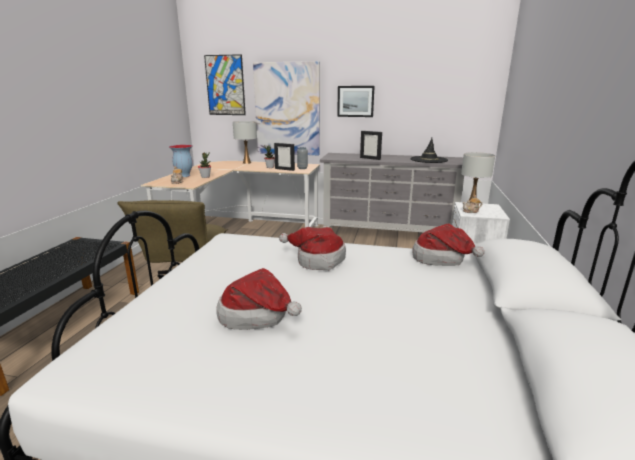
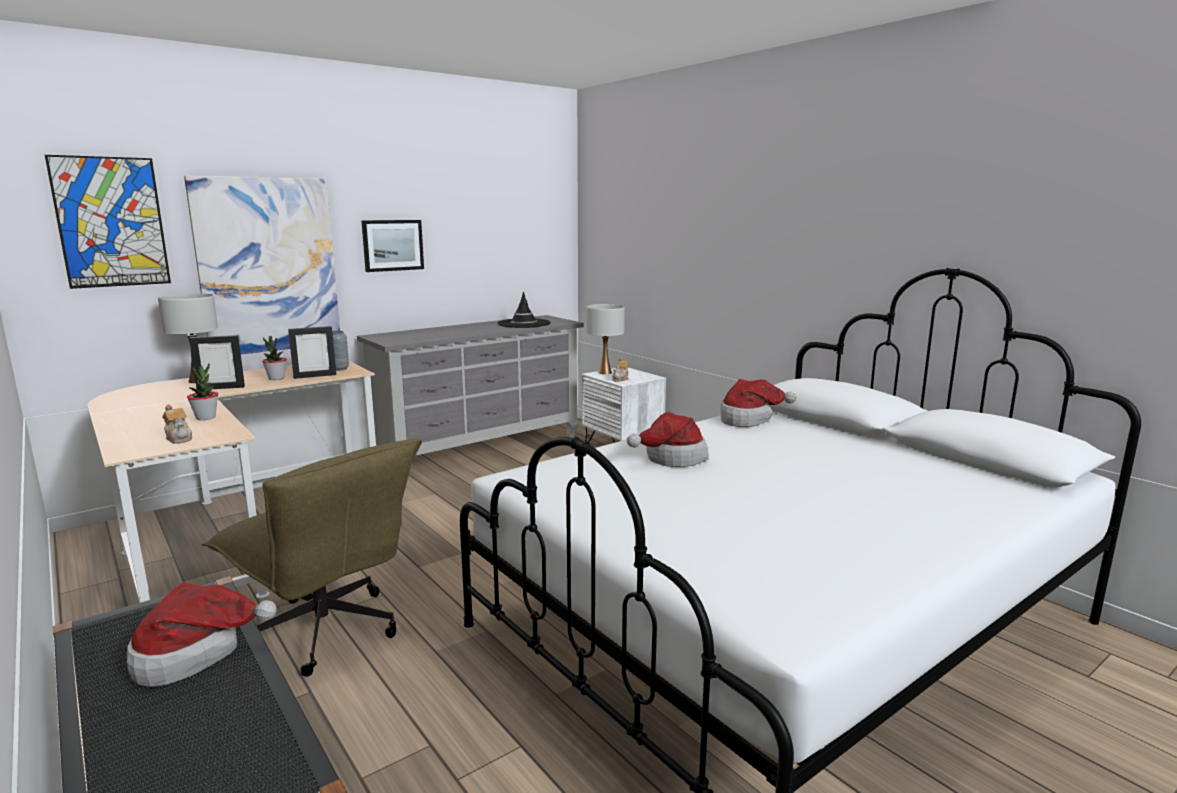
camera: 50 degrees left, 5 degrees down
vase [169,145,193,177] -> none
hat [216,268,302,330] -> hat moved to [127,583,277,687]
picture frame [360,131,382,160] -> picture frame moved to [189,335,245,389]

